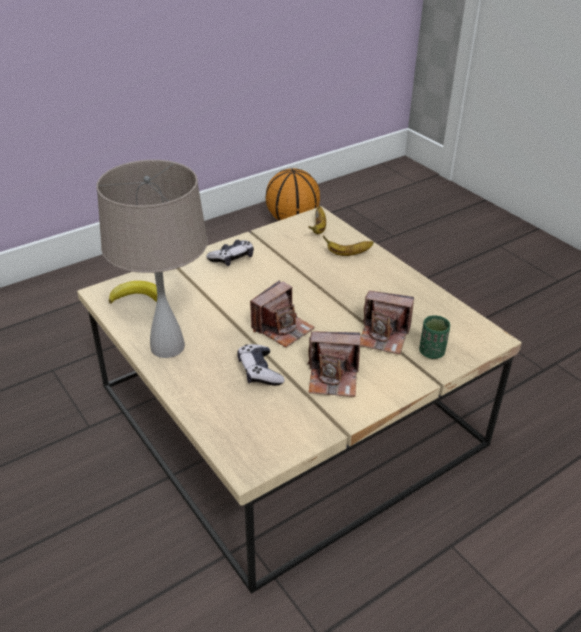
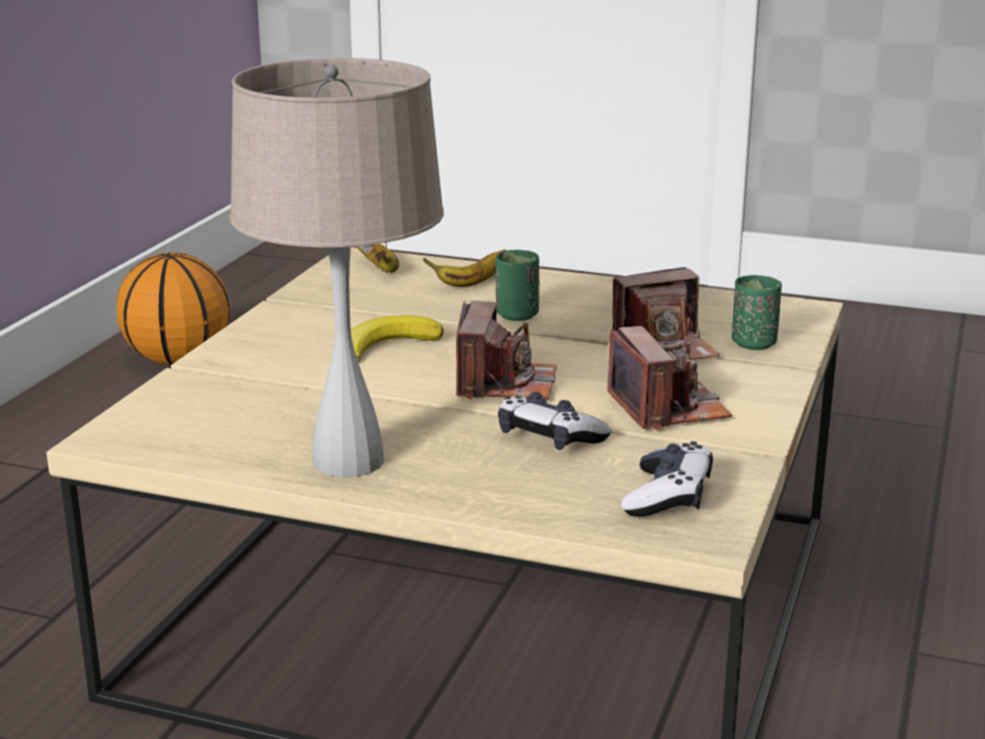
camera: 35 degrees left, 15 degrees down
banana [109,281,157,304] -> banana moved to [351,315,444,363]
game controller [206,240,254,266] -> game controller moved to [621,441,713,517]
camera [308,332,361,397] -> camera turned 75 degrees counterclockwise [607,326,732,430]
none -> green cup [496,250,540,321]

